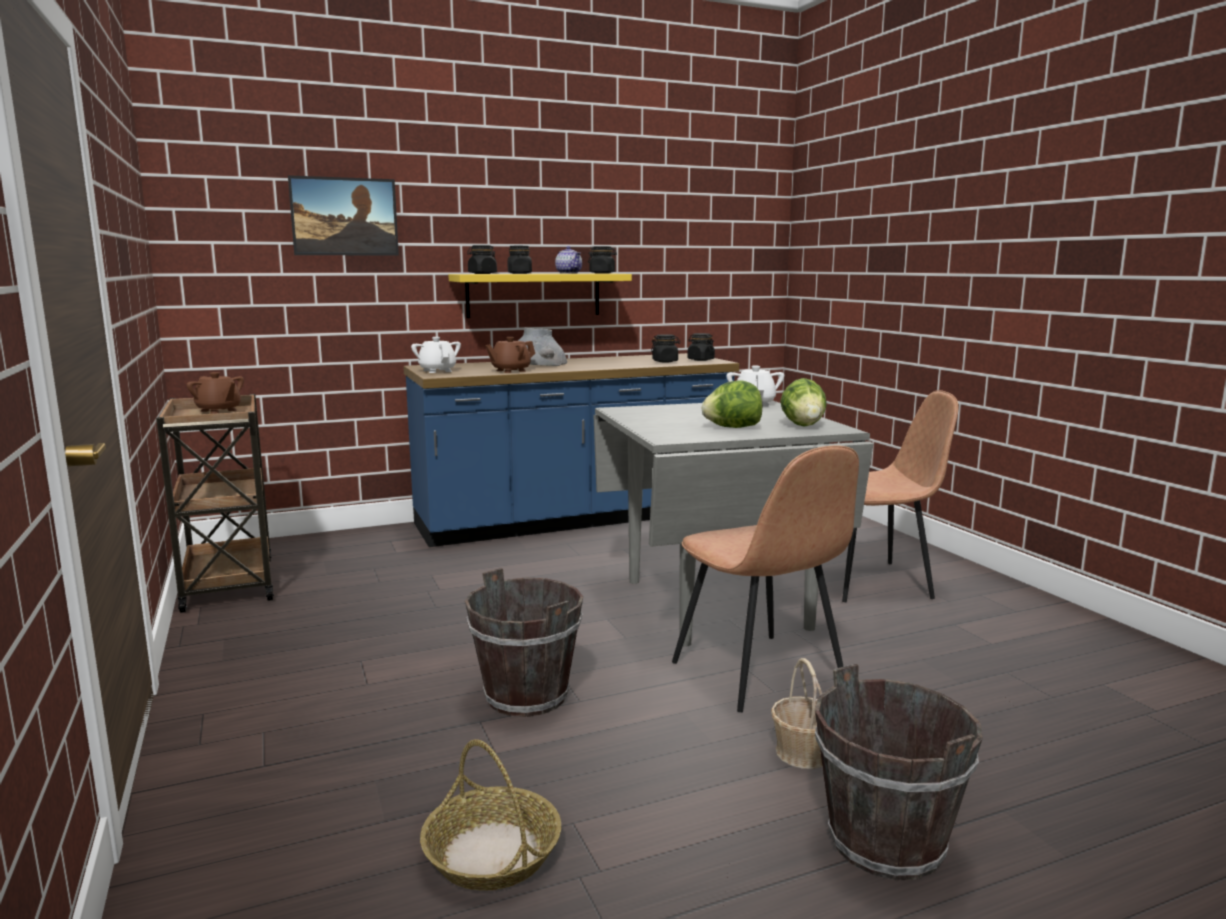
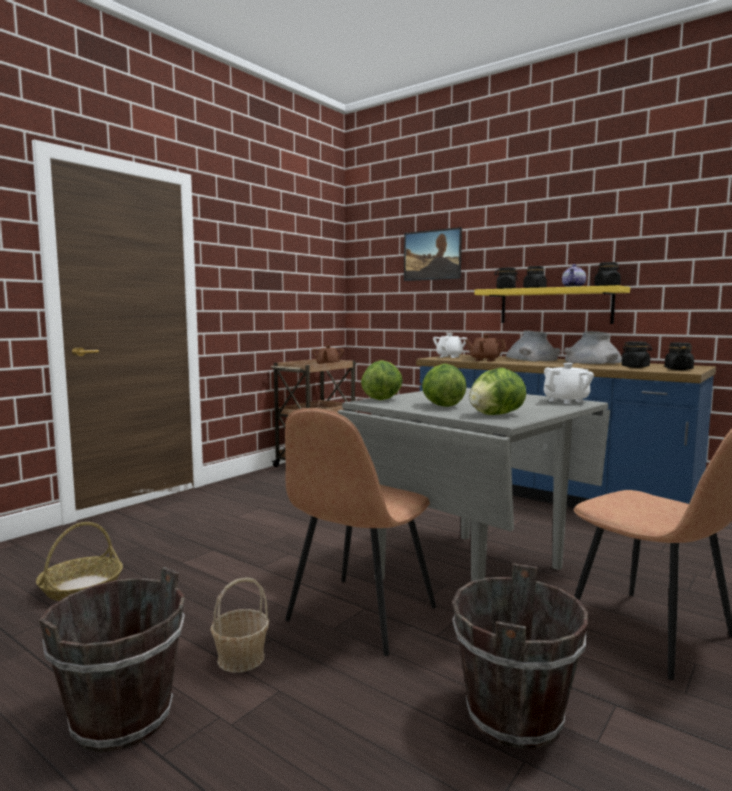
camera: 60 degrees right, 5 degrees down
brown bucket [465,568,583,717] -> brown bucket moved to [452,564,588,749]
none -> lettuce [361,360,403,400]
none -> grey vase [564,331,622,364]

